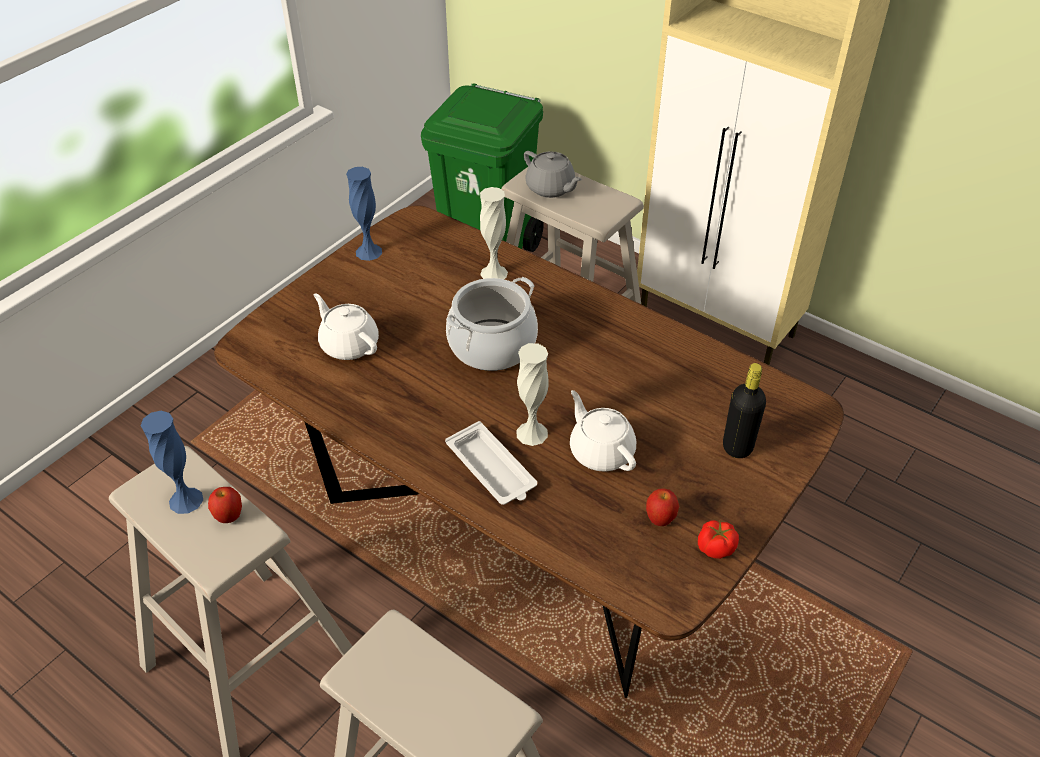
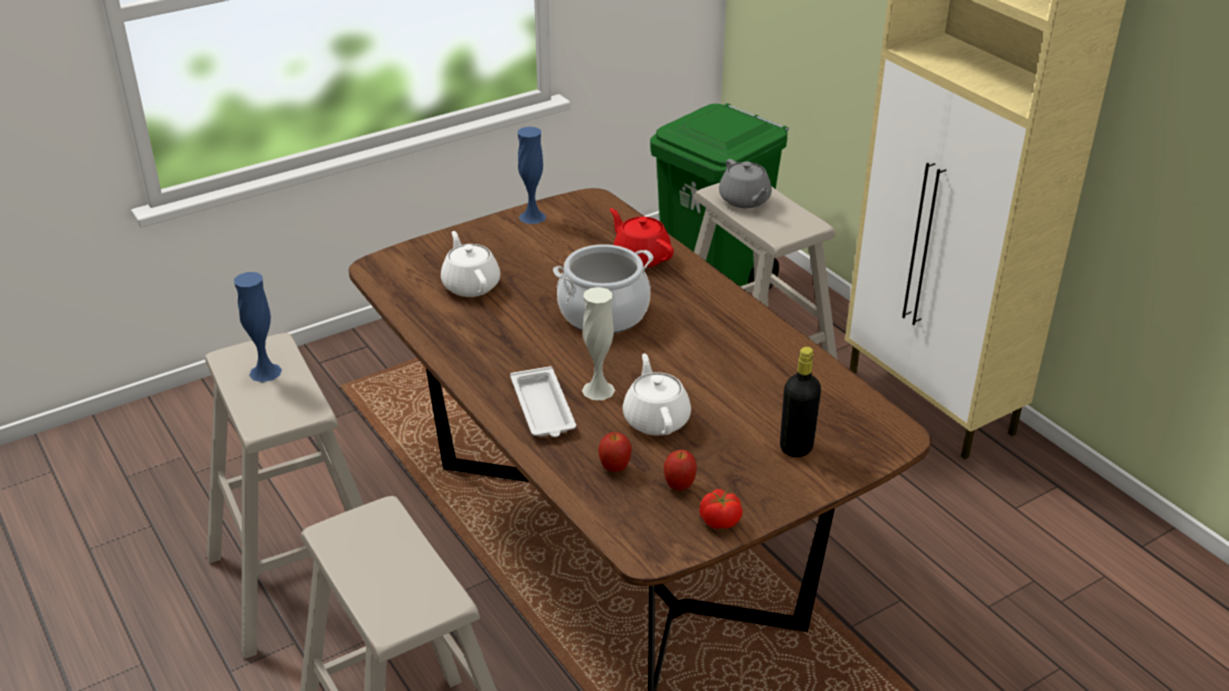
camera: 20 degrees right, 10 degrees down
apple [208,487,242,523] -> apple moved to [598,432,632,472]
white vase [480,187,508,279] -> red teapot [610,208,674,268]

